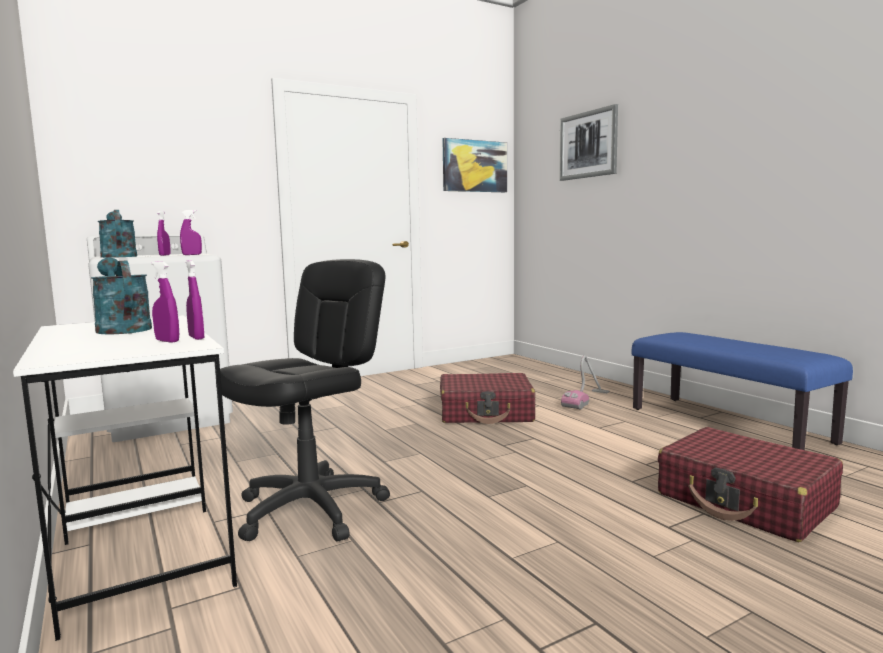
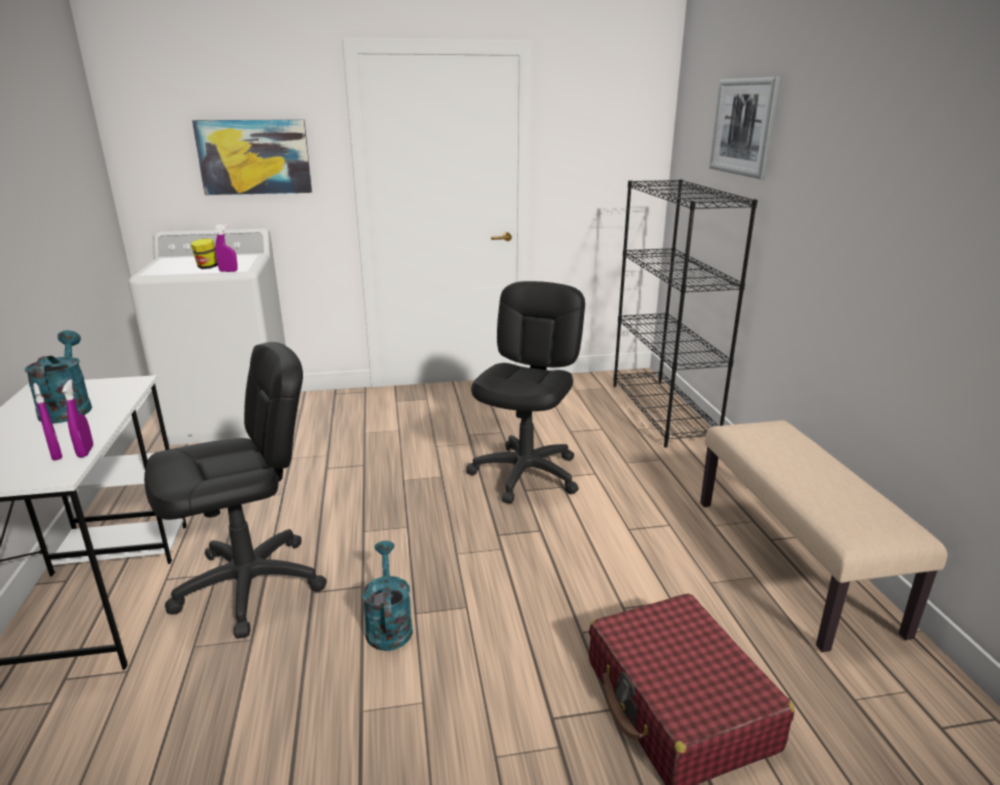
camera: 20 degrees right, 15 degrees up
turquoise watering can [98,210,137,258] -> turquoise watering can moved to [363,541,413,651]
purple spray bottle [157,211,171,256] -> jar [191,238,218,269]
red suitcase [440,373,535,424] -> black office chair [466,281,585,504]
picture [442,138,507,192] -> picture moved to [192,120,312,195]
vacuum cleaner [561,355,610,410] -> none
blue bench [632,332,853,450] -> beige bench [700,420,947,652]
none -> black bookcase [613,179,758,448]

